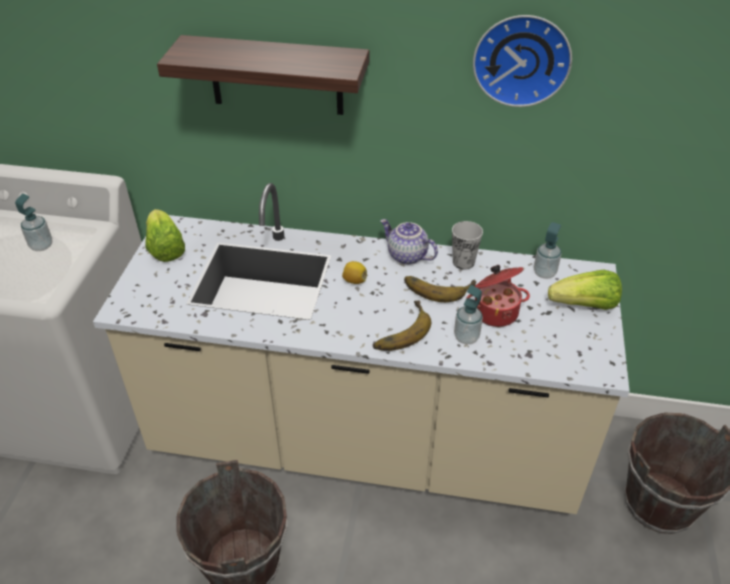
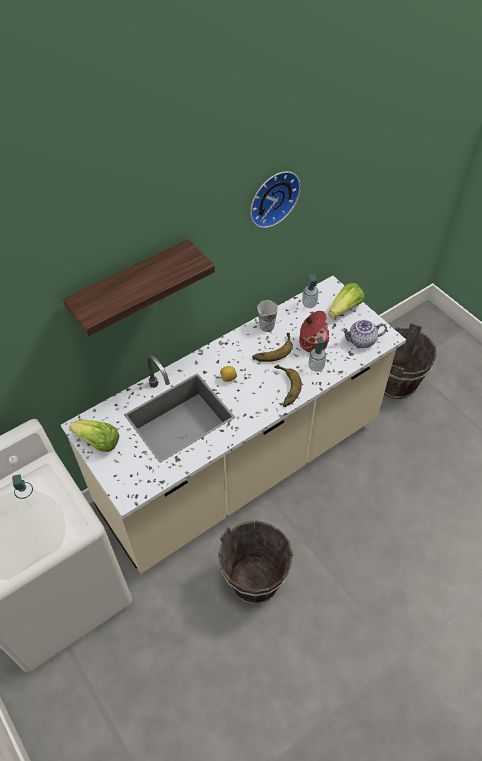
camera: 45 degrees left, 10 degrees up
teapot [380,219,438,265] -> teapot moved to [341,319,387,348]

